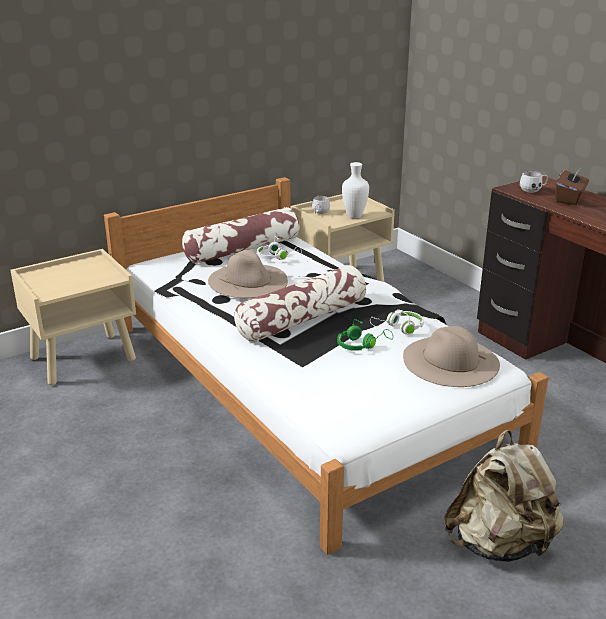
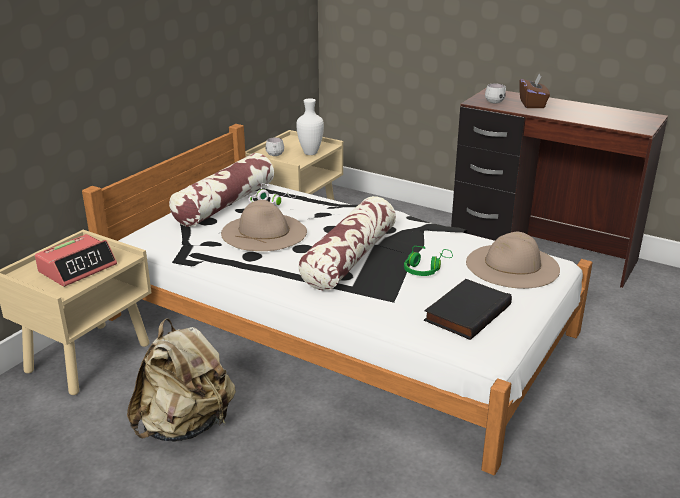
camera: 25 degrees left, 0 degrees up
white headphones [370,310,424,335] -> none
beige backpack [444,430,564,562] -> beige backpack moved to [127,319,236,442]
none -> alarm clock [35,234,117,287]
none -> black book [424,279,512,340]

